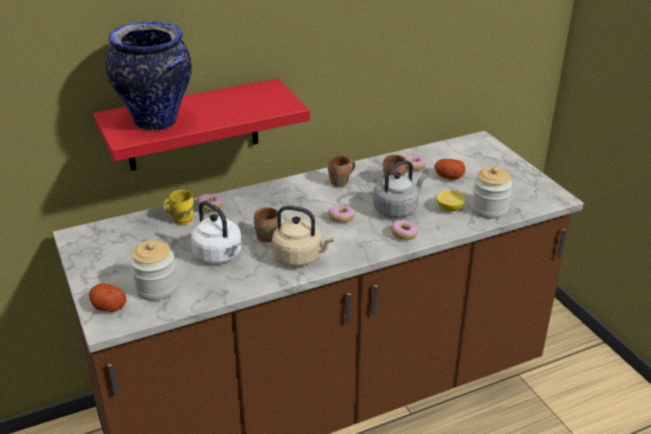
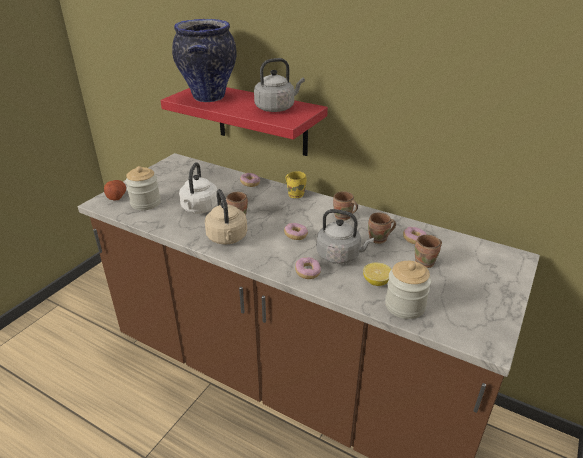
camera: 55 degrees right, 0 degrees up
yellow mug [163,190,194,225] -> yellow mug moved to [286,171,306,198]
potato [434,159,465,179] -> brown mug [415,235,442,268]
none -> grey kettle [254,58,305,112]

